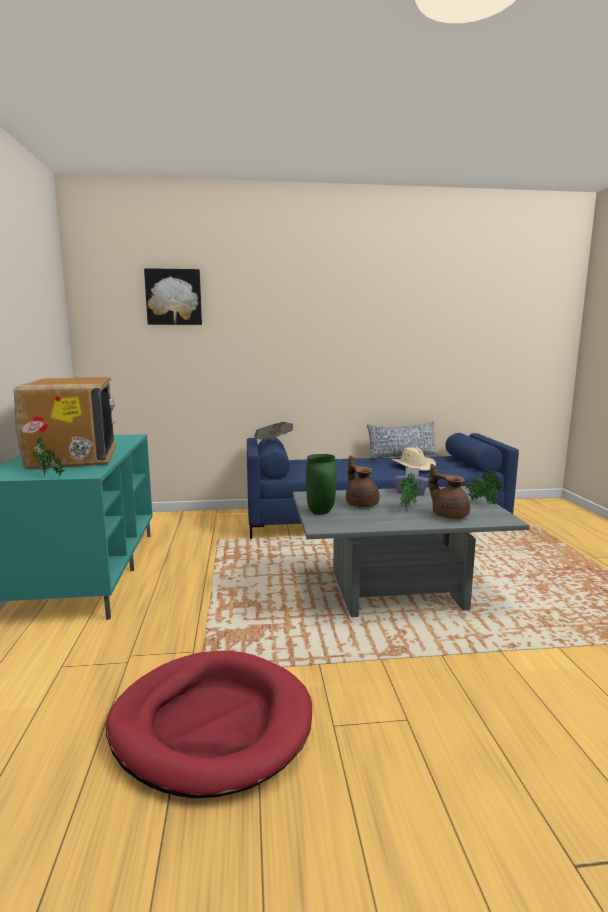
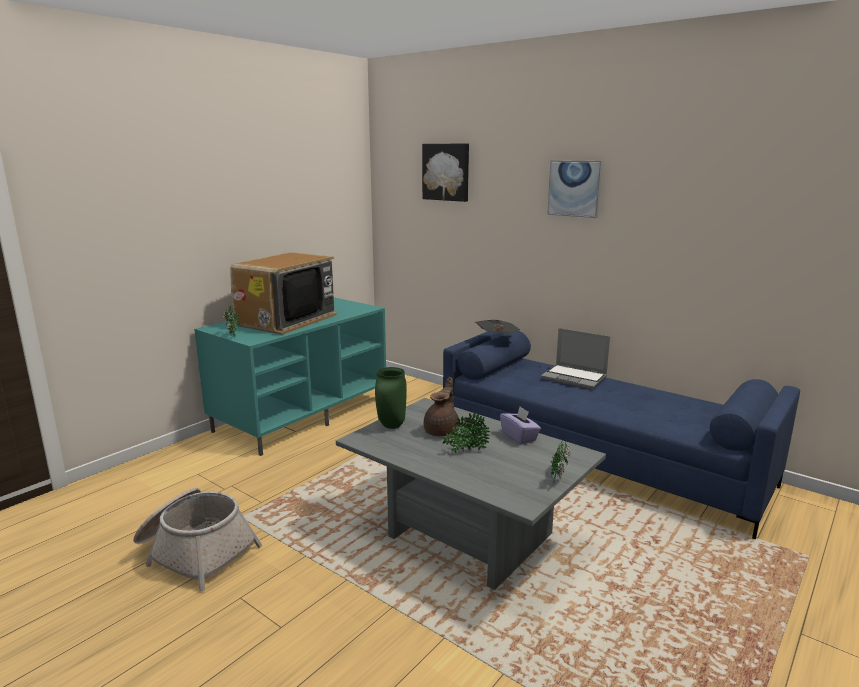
camera: 45 degrees right, 5 degrees up
red dog bed [106,651,312,798] -> basket [133,488,262,591]
pillow [367,422,439,459] -> none
beige hat [392,447,436,471] -> none
brown teapot [429,464,470,519] -> none
none -> laptop [541,328,610,389]
none -> picture [547,160,603,218]

